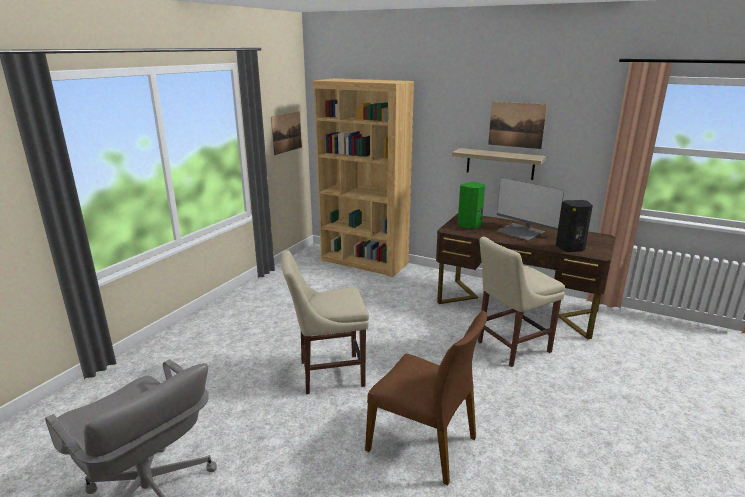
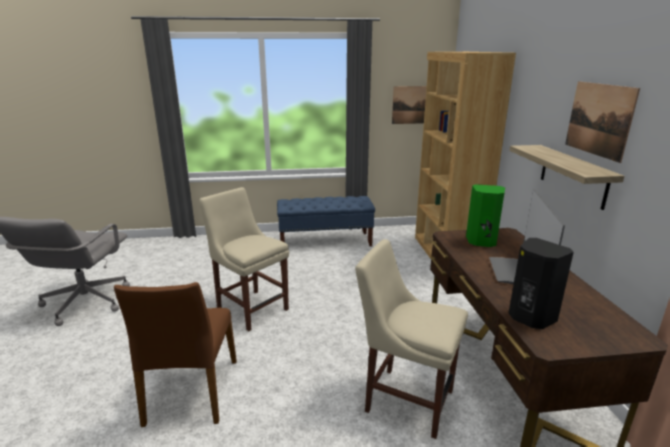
camera: 55 degrees right, 0 degrees up
none -> blue bench [277,196,375,246]

